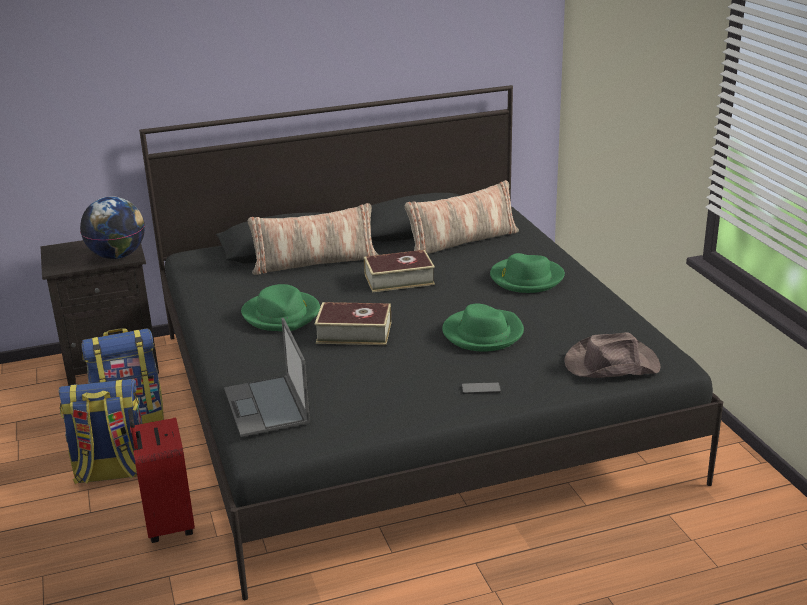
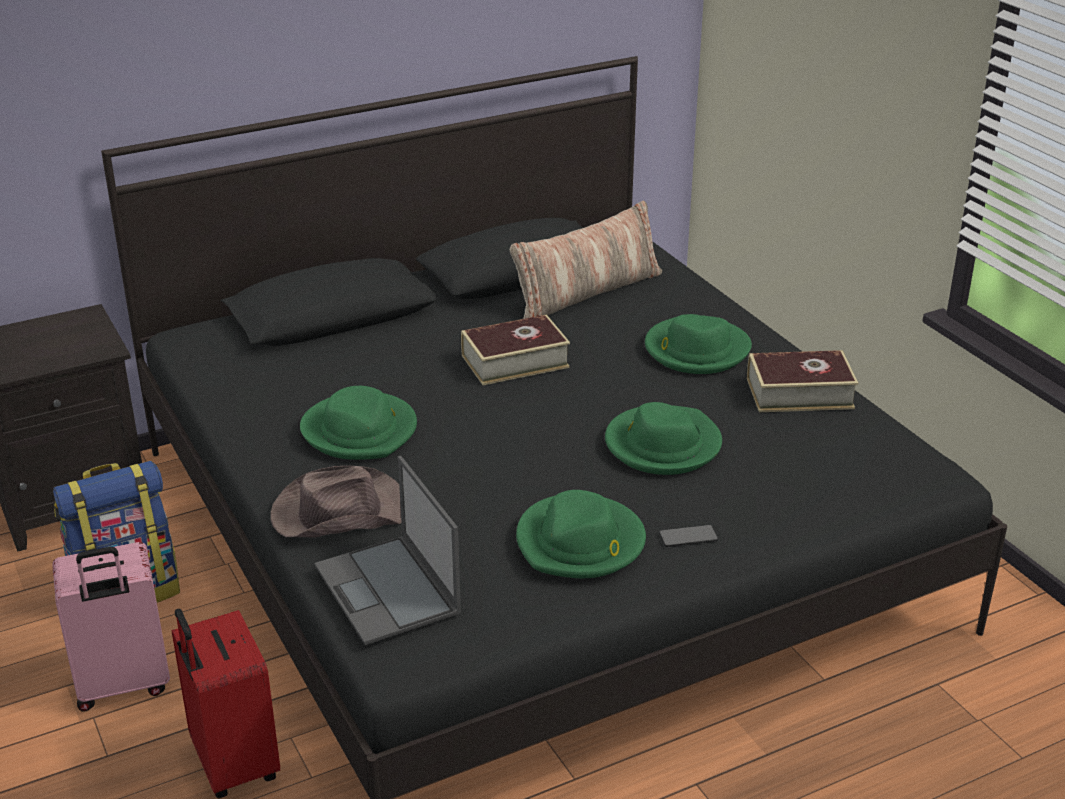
camera: 10 degrees left, 5 degrees up
backpack [59,379,142,484] -> pink suitcase [52,542,170,712]
globe [80,196,145,259] -> none
pillow [248,203,378,275] -> none
book [314,302,391,345] -> book moved to [747,350,858,412]
brown hat [564,332,660,378] -> brown hat moved to [270,466,402,538]
none -> green hat [516,490,646,578]

